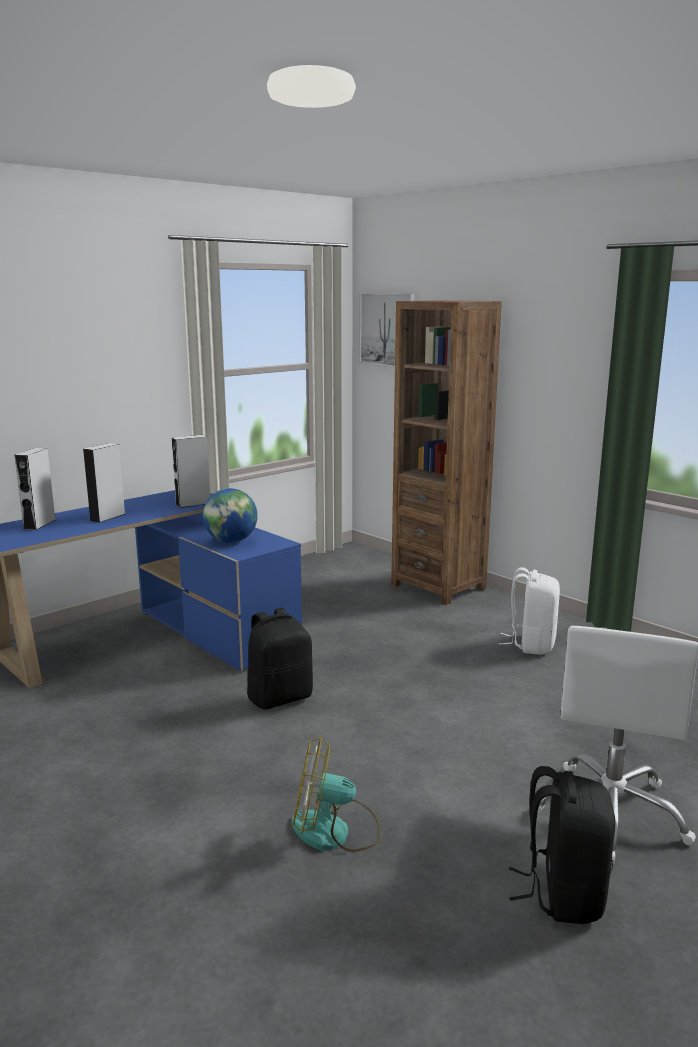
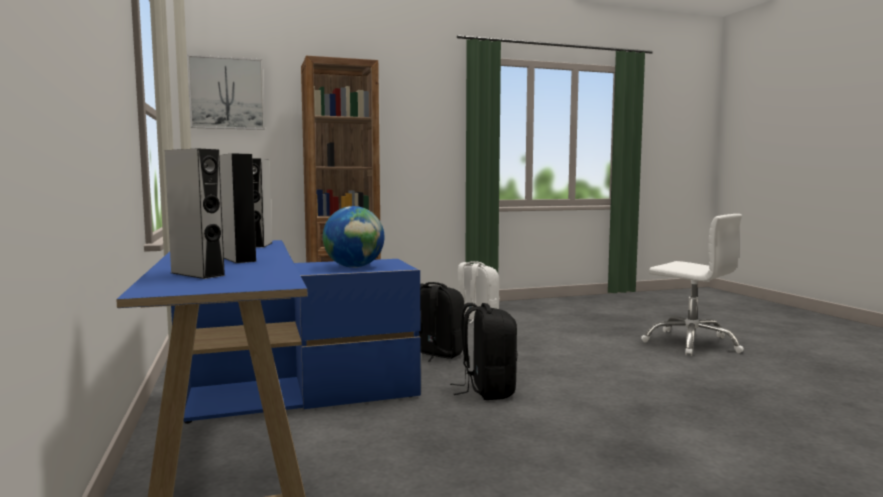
camera: 65 degrees left, 10 degrees down
fan [292,737,381,852] -> none
black backpack [509,766,615,924] -> black backpack moved to [419,282,464,361]

